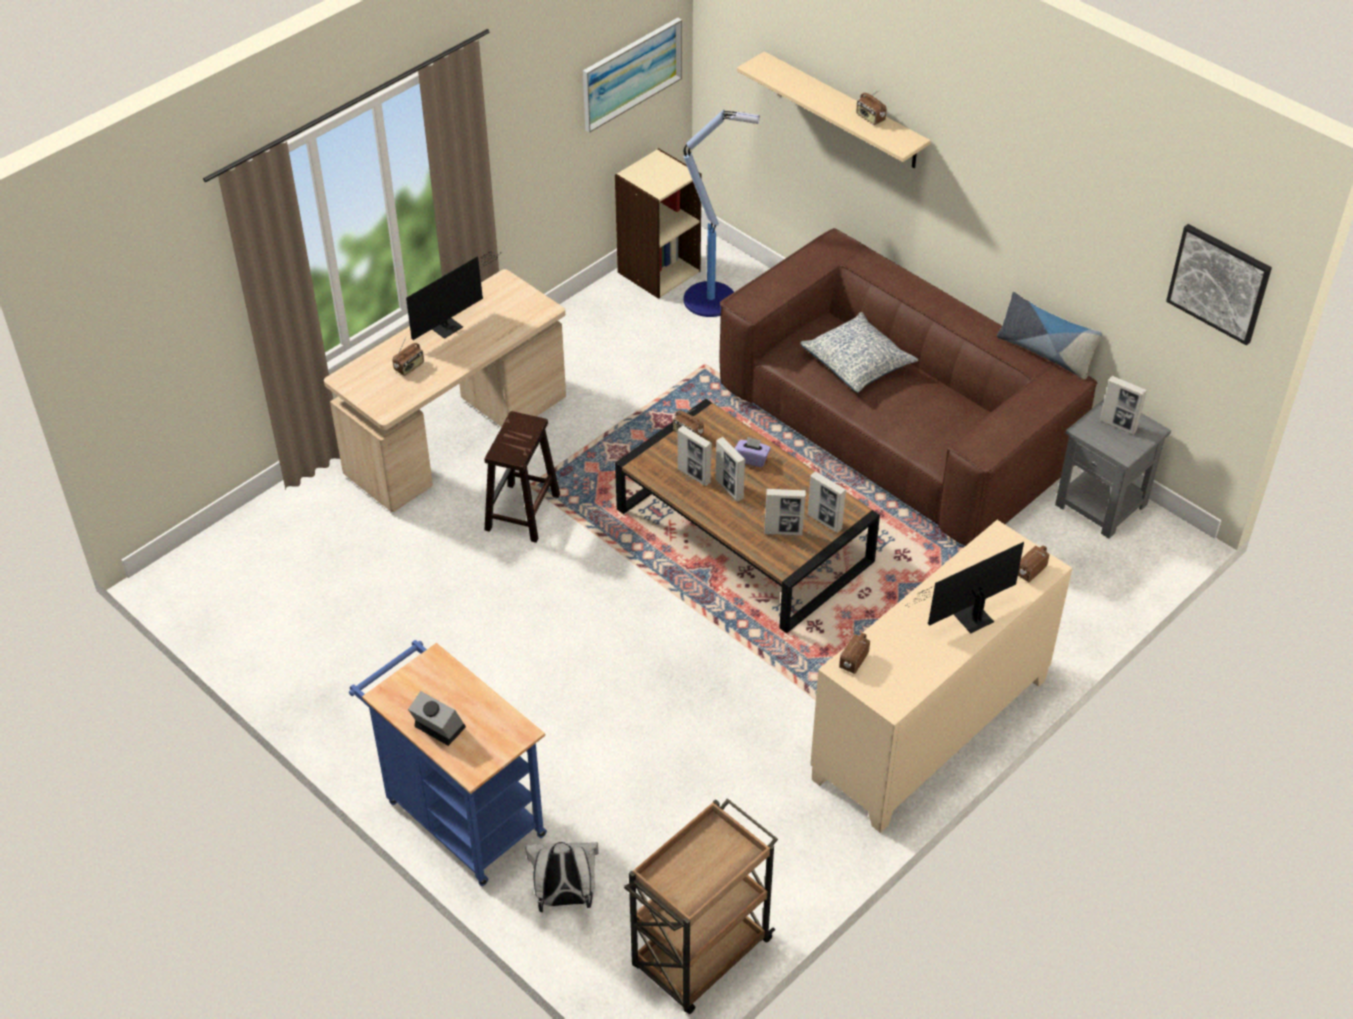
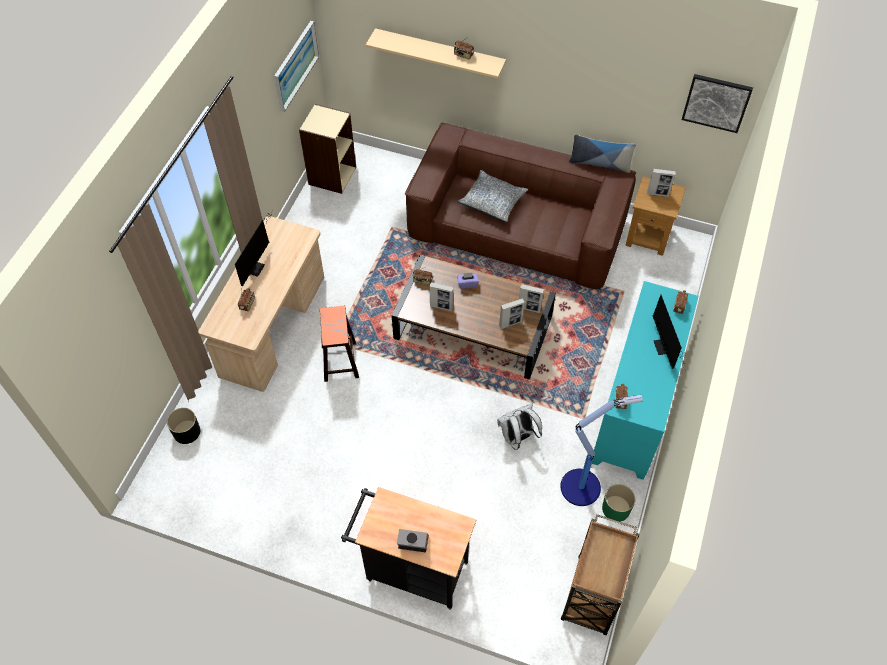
camera: 25 degrees left, 10 degrees up
blue cart [349,640,547,886] -> black cart [341,487,476,610]
white backpack [525,842,598,912] -> white backpack moved to [497,403,542,450]
floor lamp [683,109,760,317] -> floor lamp moved to [560,395,643,506]
picture frame [715,437,746,501] -> none
beige cabinet [810,520,1072,833] -> turquoise cabinet [592,281,699,480]
monitor [906,542,1024,633] -> monitor turned 45 degrees counterclockwise [653,295,686,369]
grey side table [1055,398,1171,539] -> brown side table [625,176,686,256]
none -> black planter [167,408,200,444]
none -> green planter [602,484,635,522]

